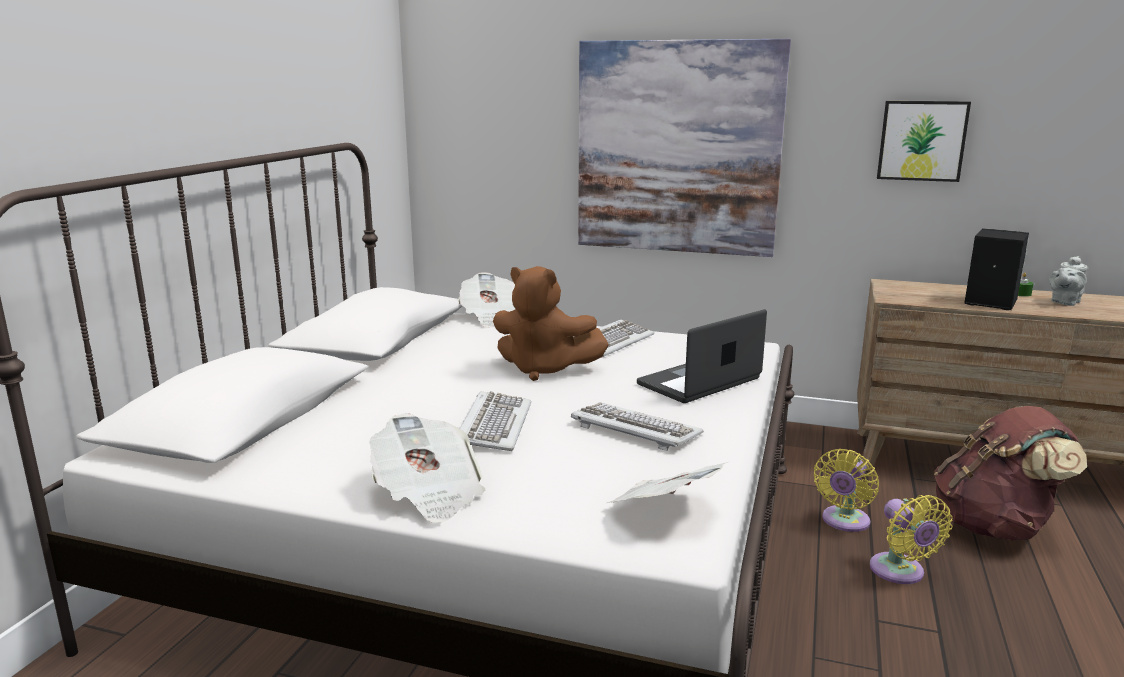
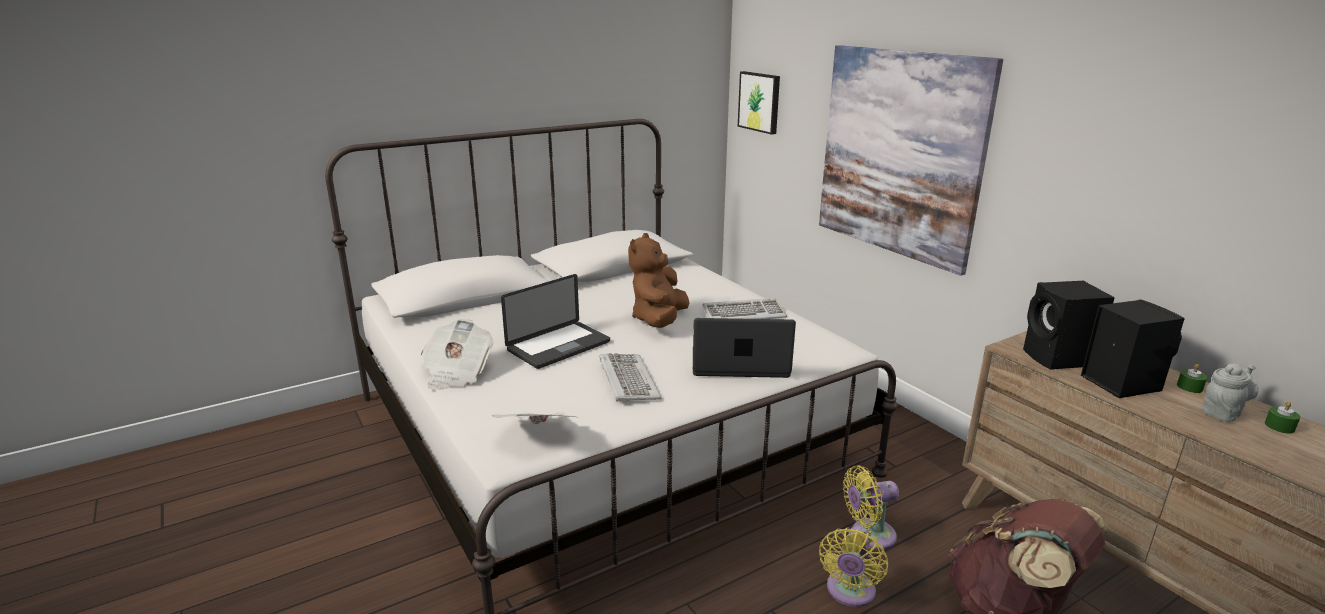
camera: 40 degrees right, 5 degrees up
newspaper [458,272,515,328] -> none
keyboard [459,391,531,451] -> laptop [501,274,610,369]
brown plush toy [493,266,609,381] -> brown plush toy turned 45 degrees clockwise [628,233,689,328]
picture [877,101,971,182] -> picture moved to [738,71,780,135]
grey teapot [1049,256,1088,306] -> grey teapot turned 150 degrees clockwise [1202,363,1258,422]
none -> black speaker [1023,281,1115,370]
none -> green candle [1265,401,1300,433]

